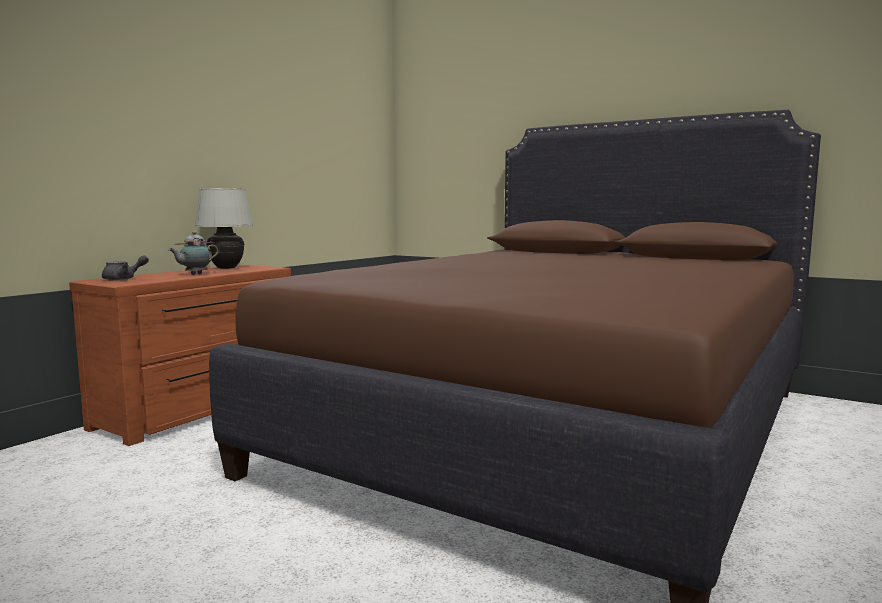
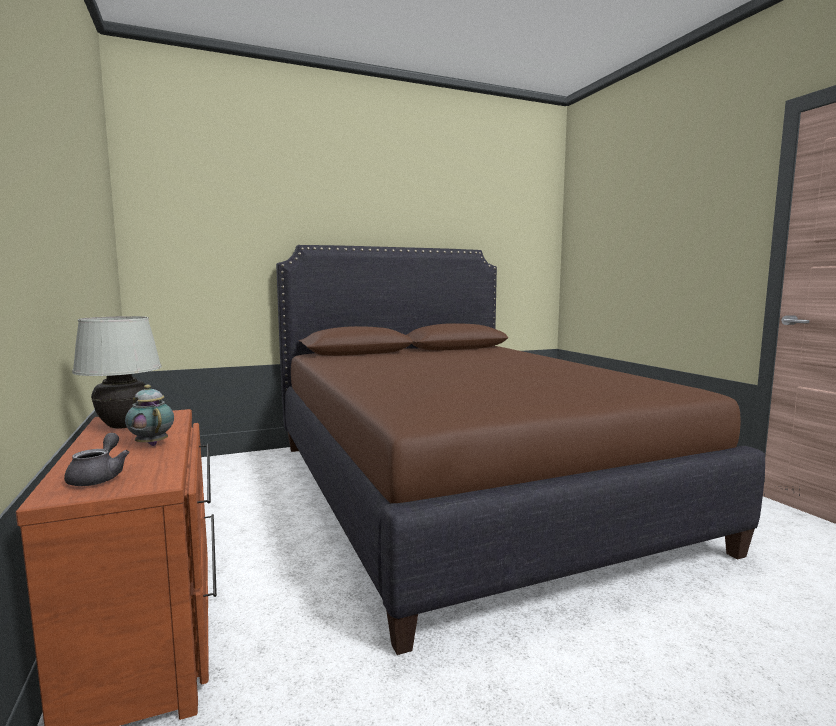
camera: 55 degrees left, 0 degrees up
teapot [169,231,219,275] -> teapot turned 150 degrees clockwise [125,385,174,446]

